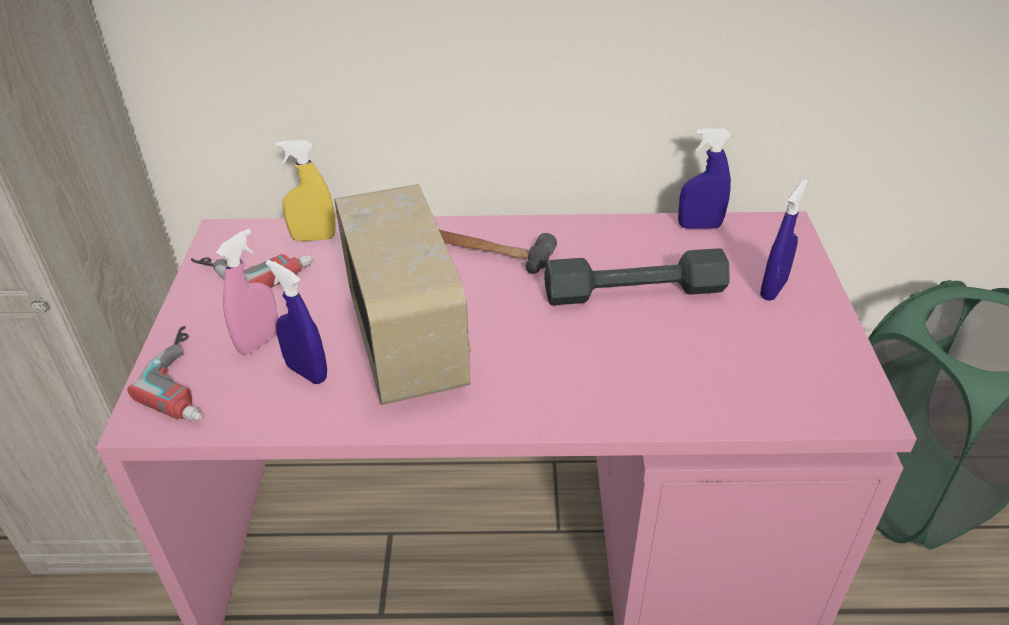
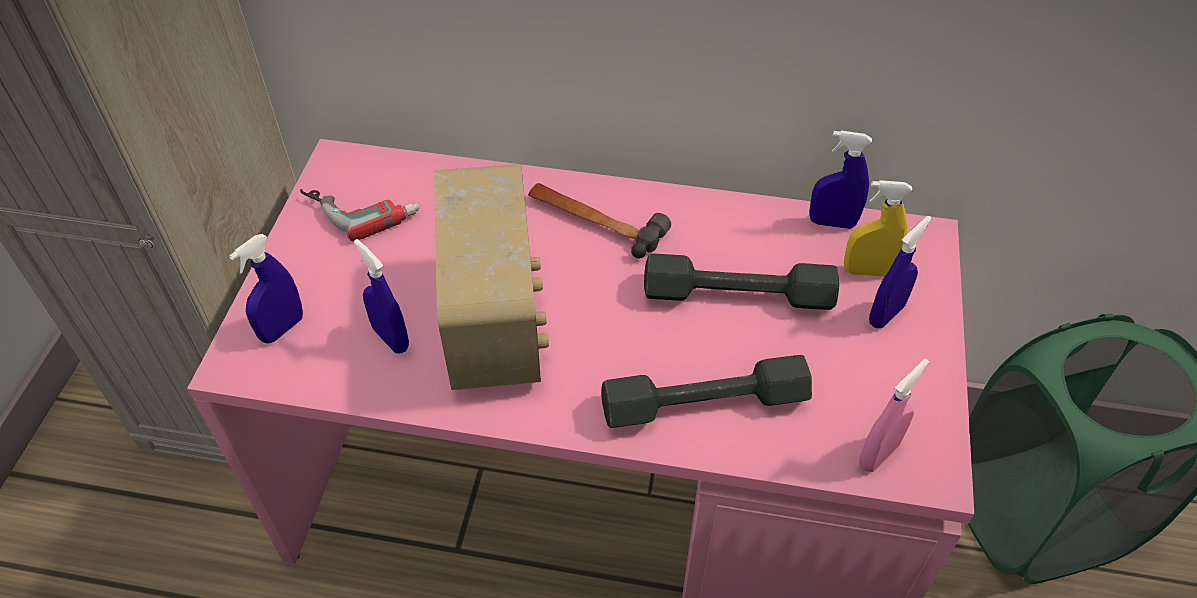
camera: 10 degrees right, 10 degrees up
power drill [127,326,203,422] -> blue spray bottle [229,234,303,344]
pink spray bottle [216,229,278,355] -> pink spray bottle moved to [859,359,929,472]
yellow spray bottle [276,140,336,241] -> yellow spray bottle moved to [844,180,912,276]
none -> grey dumbbell [601,355,812,428]

